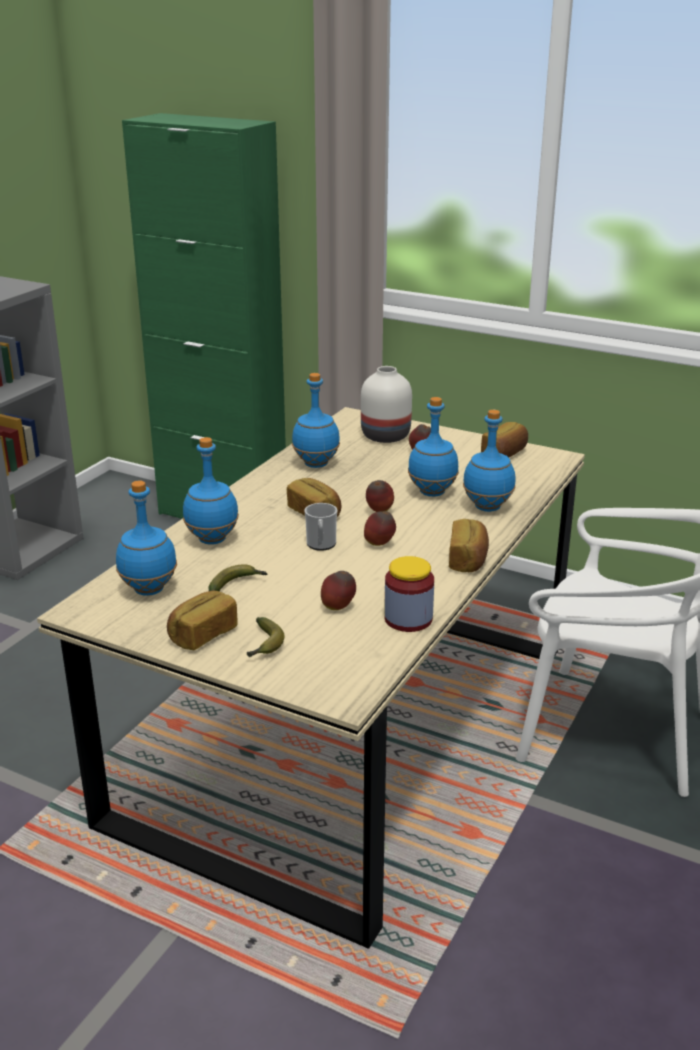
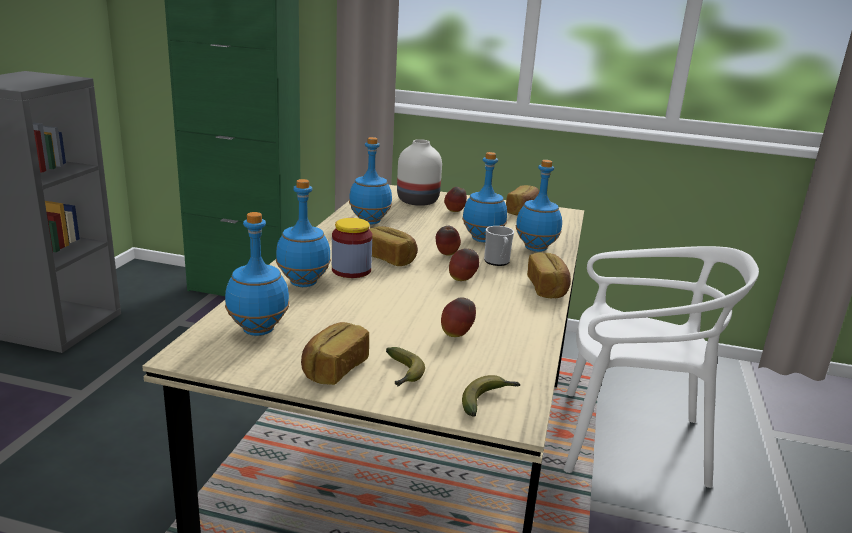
camera: 15 degrees left, 5 degrees down
banana [208,564,267,591] -> banana moved to [462,375,520,417]
mug [304,503,337,551] -> mug moved to [484,226,514,266]
jar [384,556,434,632] -> jar moved to [332,218,372,278]

